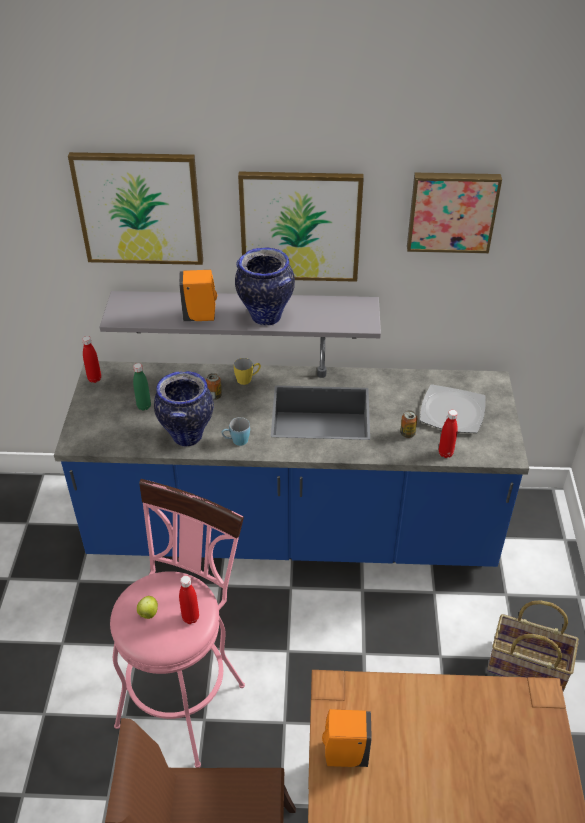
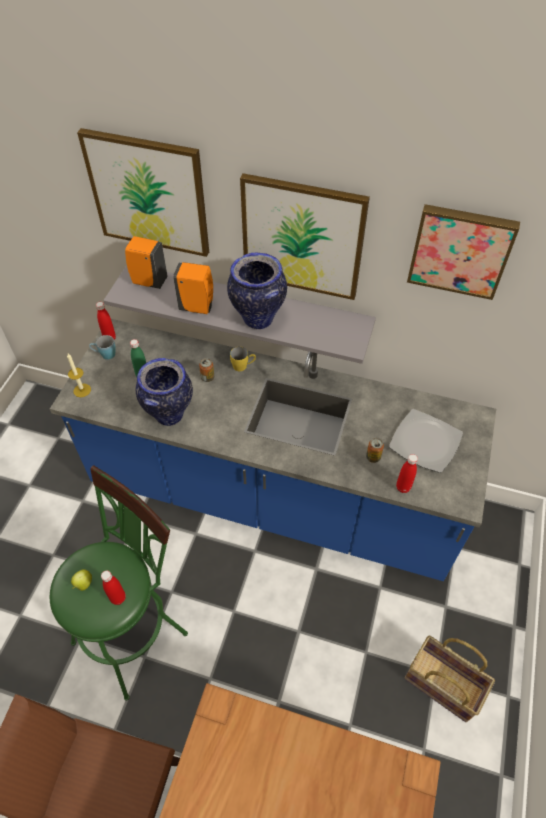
camera: 15 degrees right, 10 degrees up
pink stool [110,479,245,768] -> green stool [50,465,188,701]
blue mug [221,417,250,446] -> blue mug moved to [89,335,115,360]
orange soap dispenser [322,709,372,767] -> orange soap dispenser moved to [125,236,167,289]
none -> candle [67,354,91,397]

